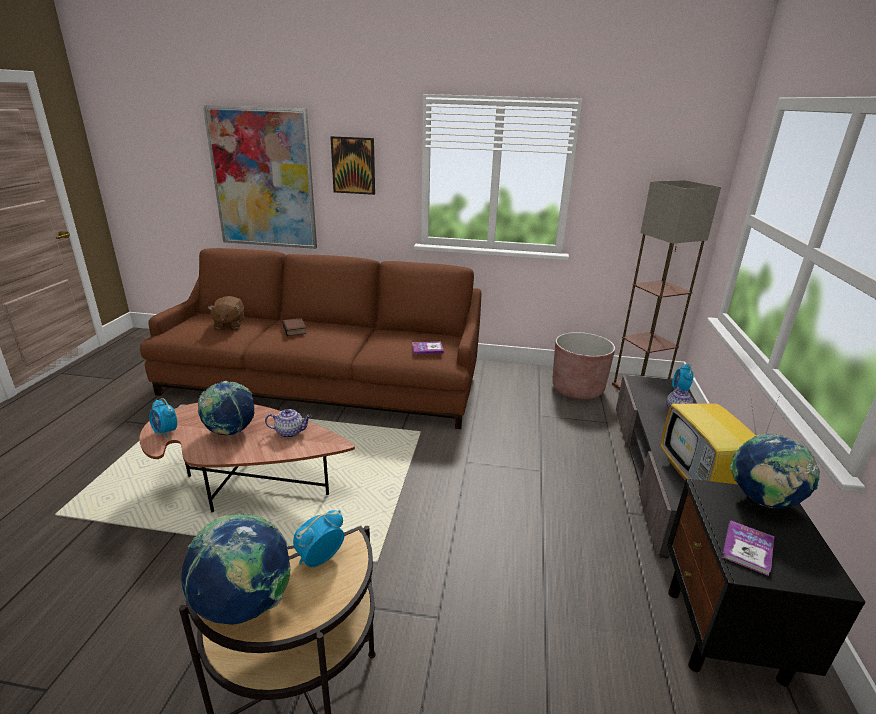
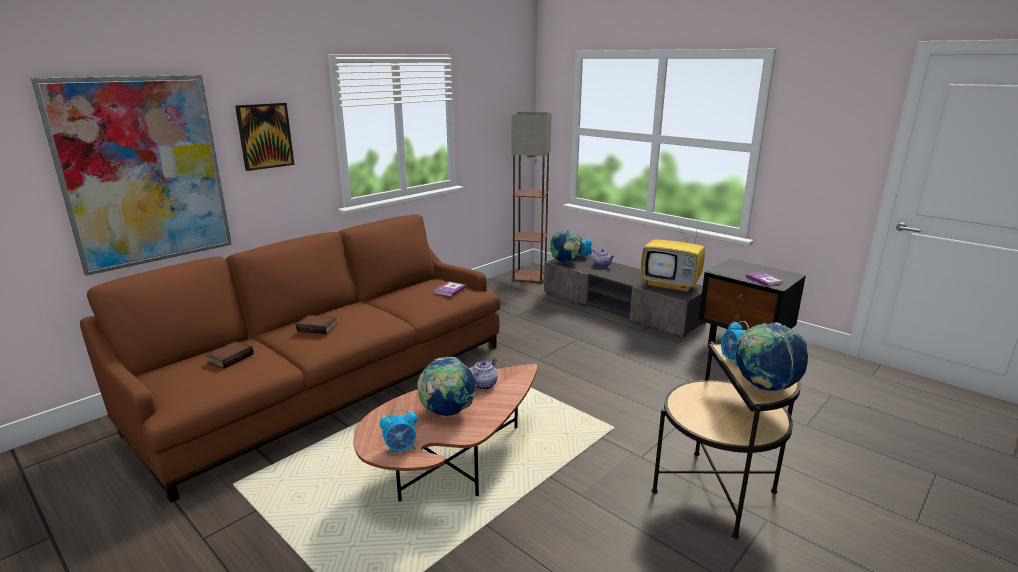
camera: 55 degrees left, 5 degrees down
brown plush toy [207,296,244,329] -> book [206,341,254,369]
brown planter [552,332,615,400] -> none
globe [731,434,820,509] -> globe moved to [550,230,582,263]

